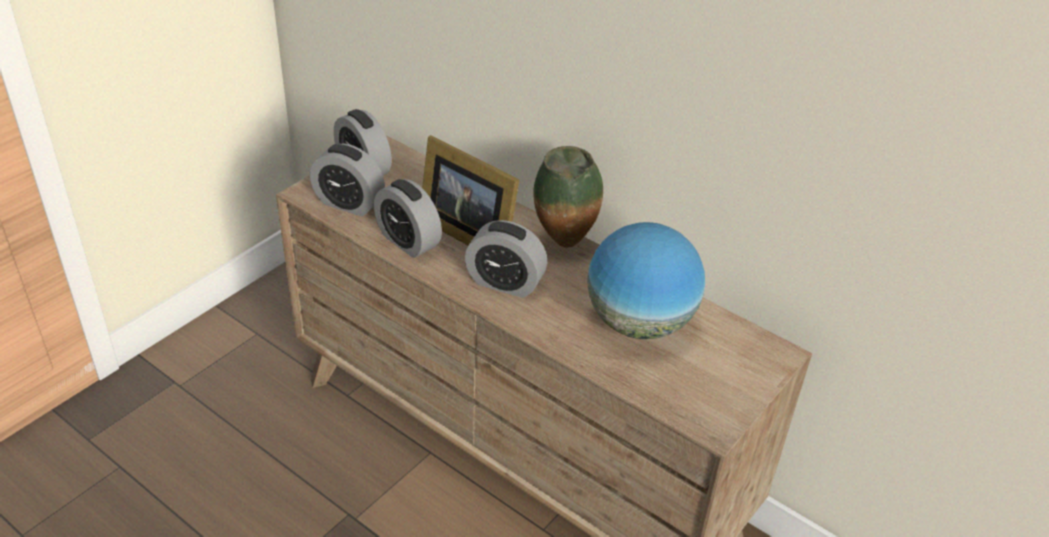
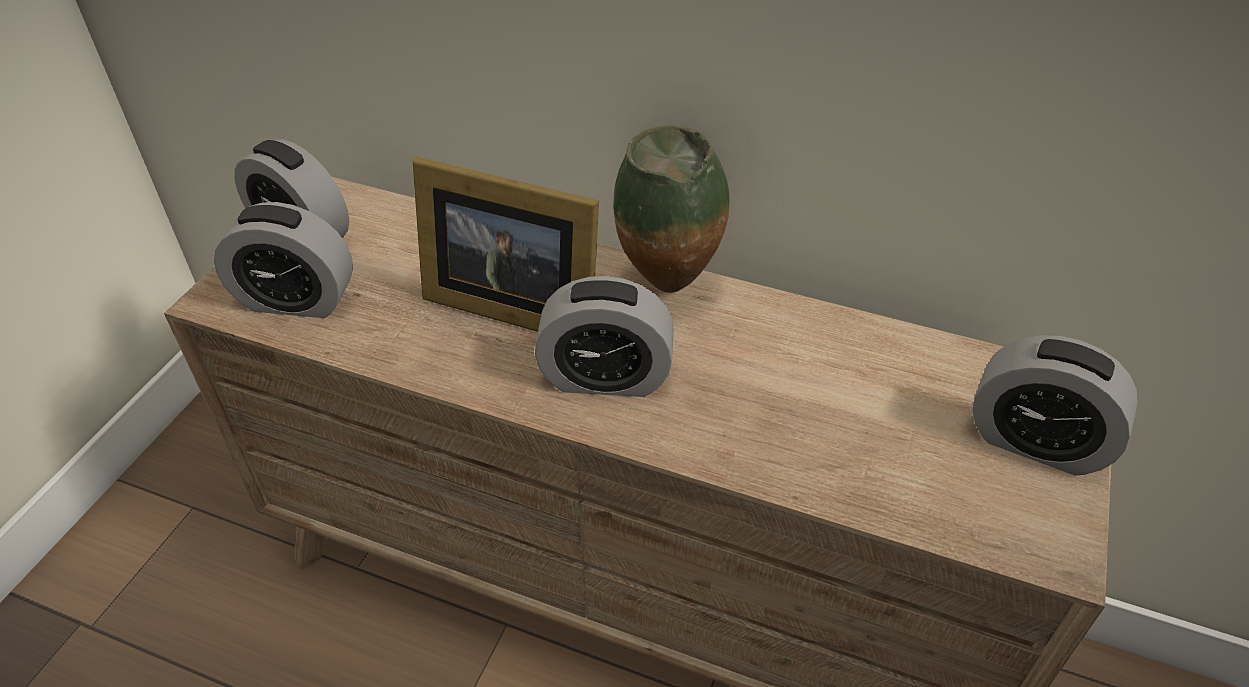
camera: 15 degrees left, 5 degrees up
alarm clock [374,179,442,258] -> alarm clock moved to [972,335,1138,475]
globe [587,222,705,339] -> none

